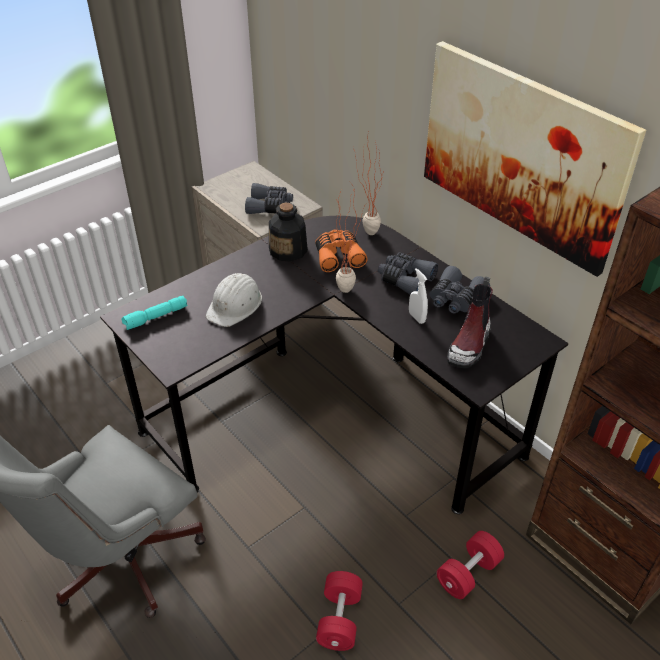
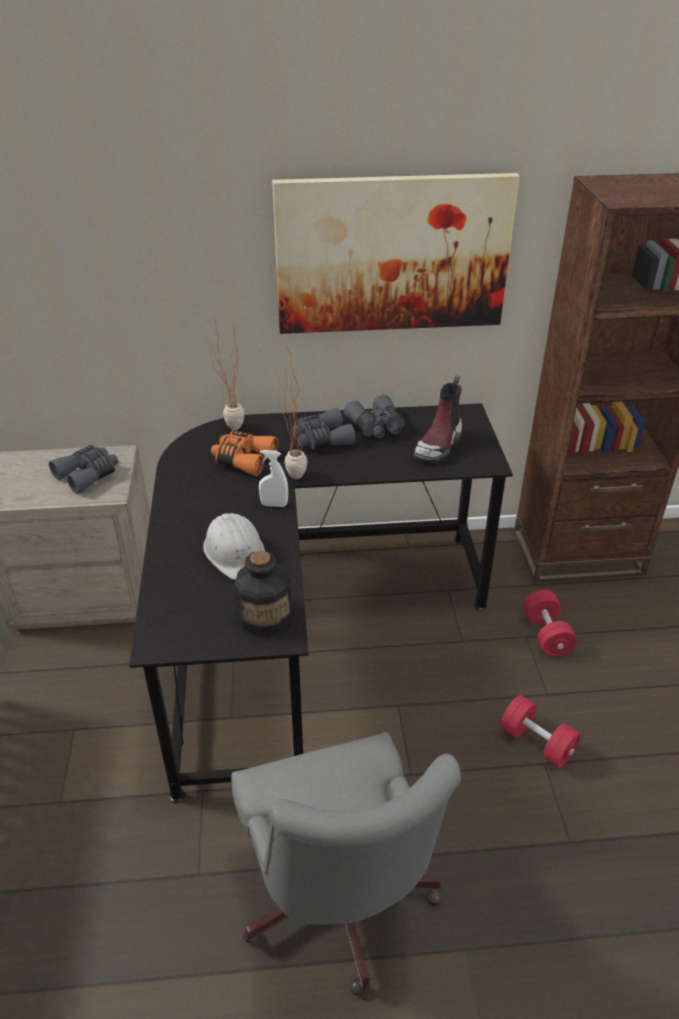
camera: 55 degrees left, 5 degrees down
turquoise flashlight [121,295,188,330] -> none
bottle [269,203,308,262] -> bottle moved to [235,551,293,635]
white spray bottle [409,268,428,324] -> white spray bottle moved to [259,450,288,507]
boot [447,276,493,368] -> boot turned 60 degrees clockwise [414,375,463,463]

